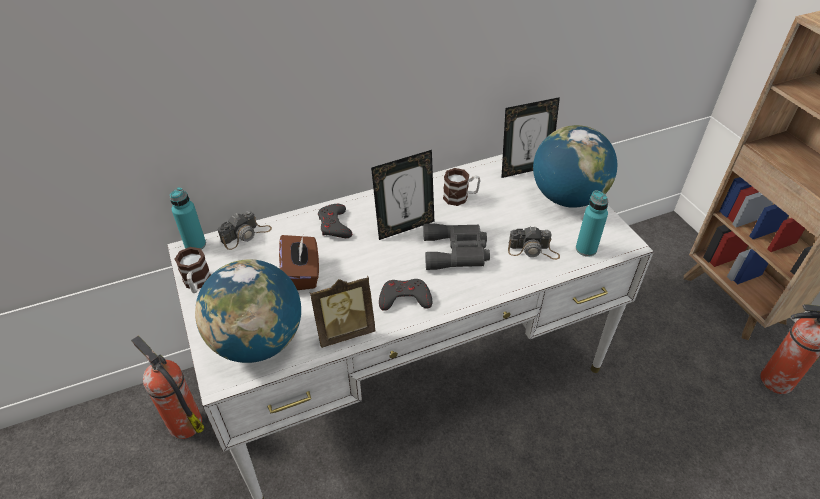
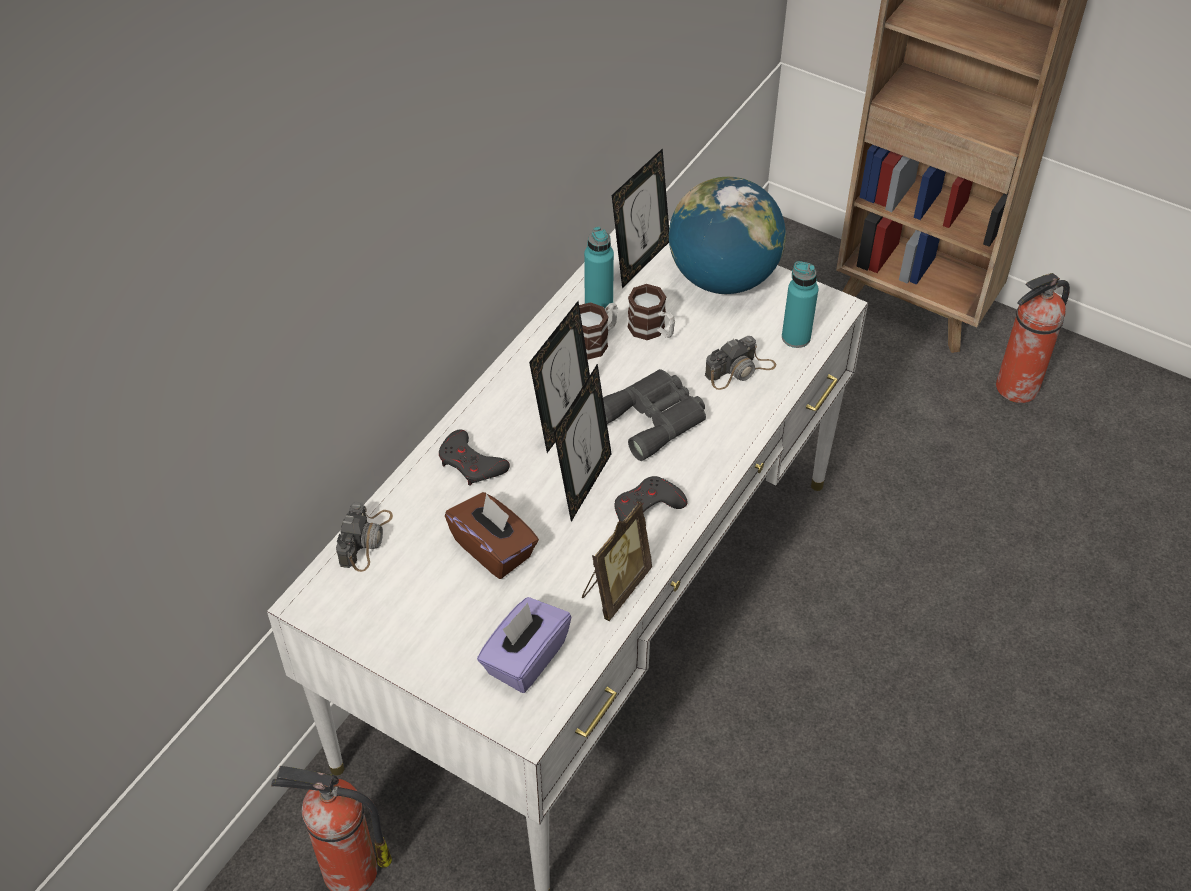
camera: 35 degrees left, 5 degrees up
turquoise bottle [170,188,206,250] -> turquoise bottle moved to [584,227,614,309]
mug [174,247,211,293] -> mug moved to [628,284,675,340]
globe [195,259,301,363] -> purple tissue box [477,597,571,693]
none -> picture frame [554,364,612,522]

